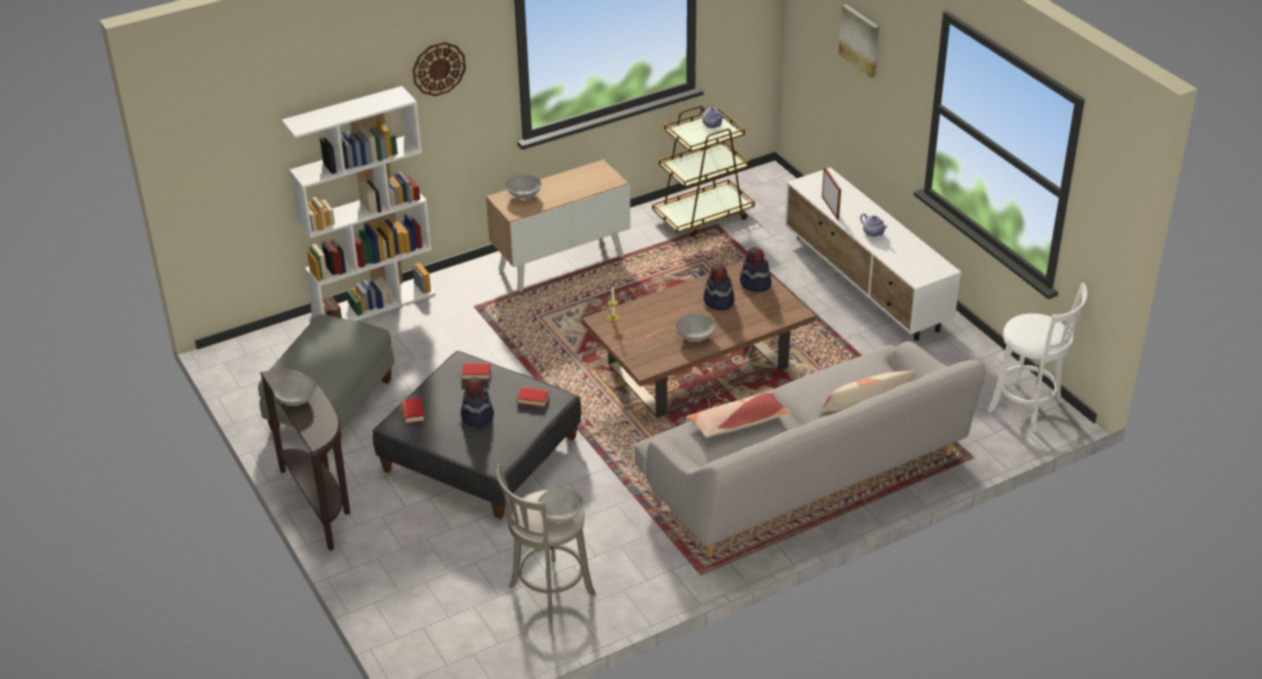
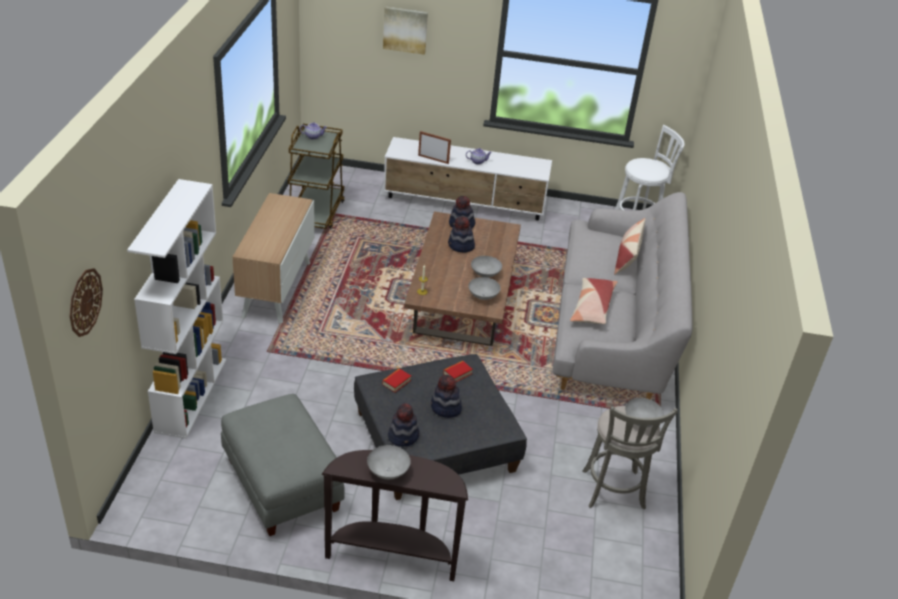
camera: 55 degrees left, 0 degrees up
book [402,398,425,423] -> hat [388,403,419,447]
wall clock [413,42,466,96] -> wall clock moved to [70,268,103,337]
grey bowl [506,175,542,199] -> grey bowl moved to [468,277,501,300]

